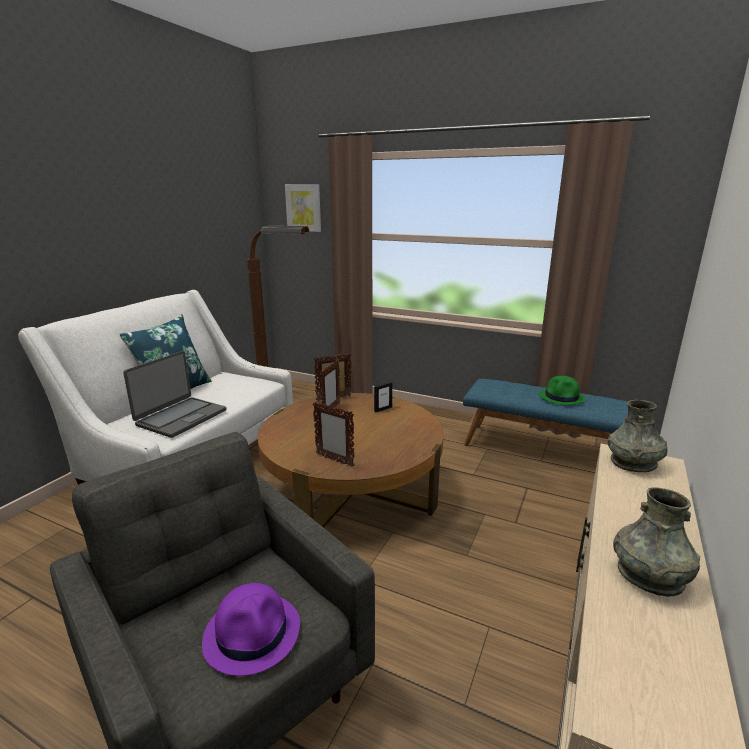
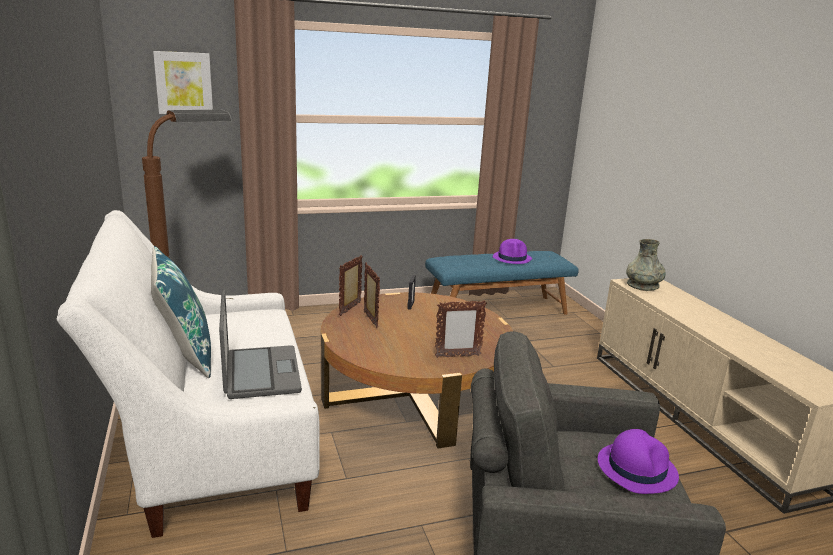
camera: 45 degrees left, 0 degrees up
green hat [539,376,585,405] -> purple hat [493,239,532,264]
grey vase [613,487,700,596] -> none

